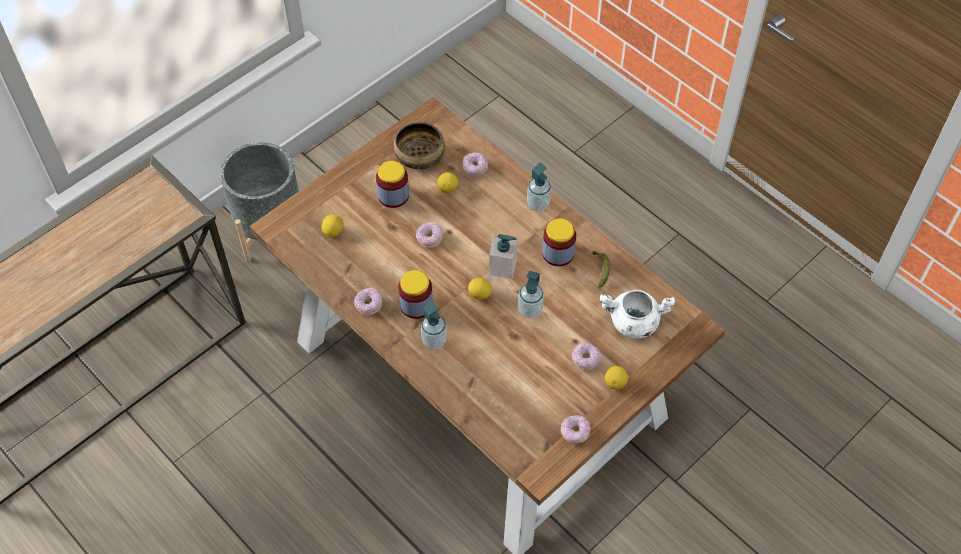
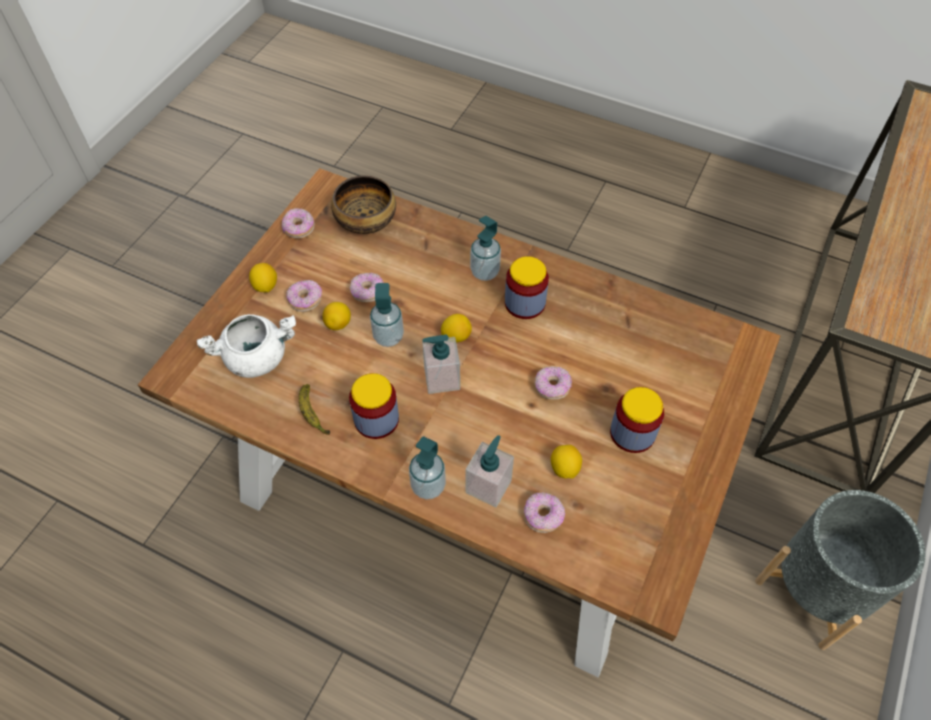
camera: 160 degrees right, 0 degrees up
lemon [322,214,344,237] -> lemon moved to [322,302,351,330]
donut [354,288,382,315] -> donut moved to [350,273,384,303]
bowl [394,122,445,169] -> bowl moved to [331,175,396,234]
none -> soap dispenser [465,435,514,508]

